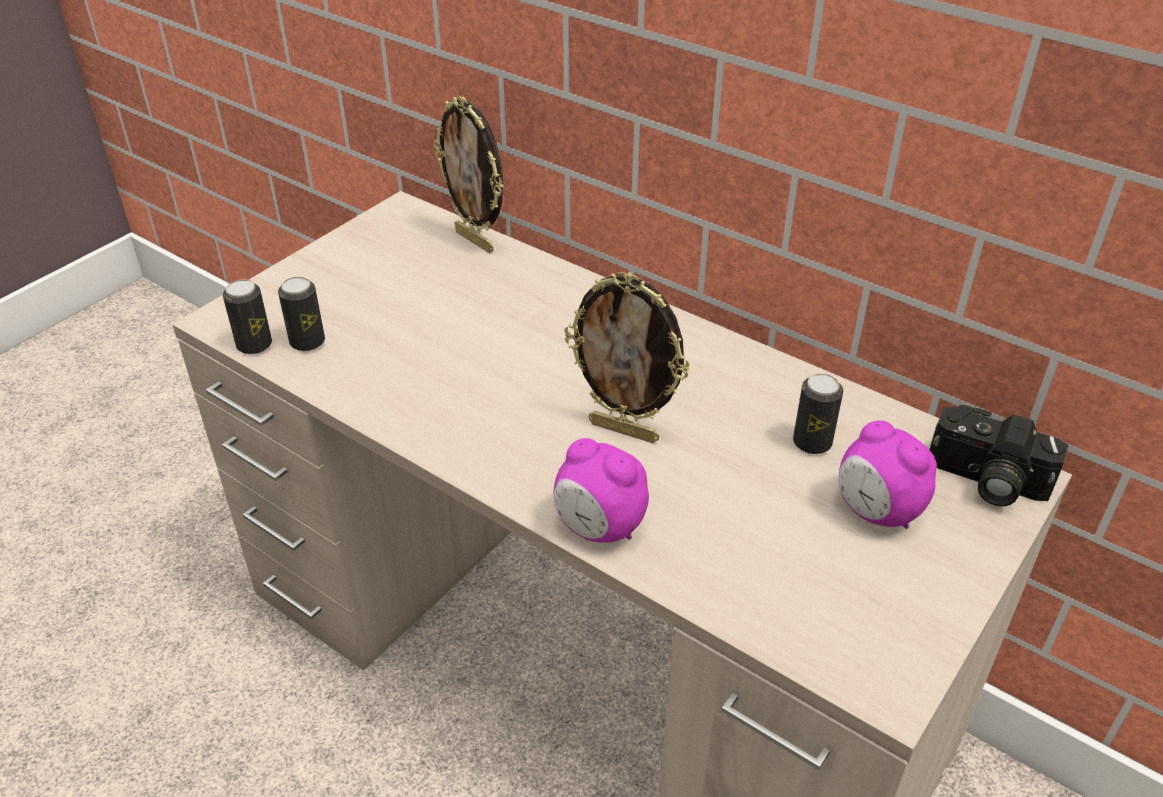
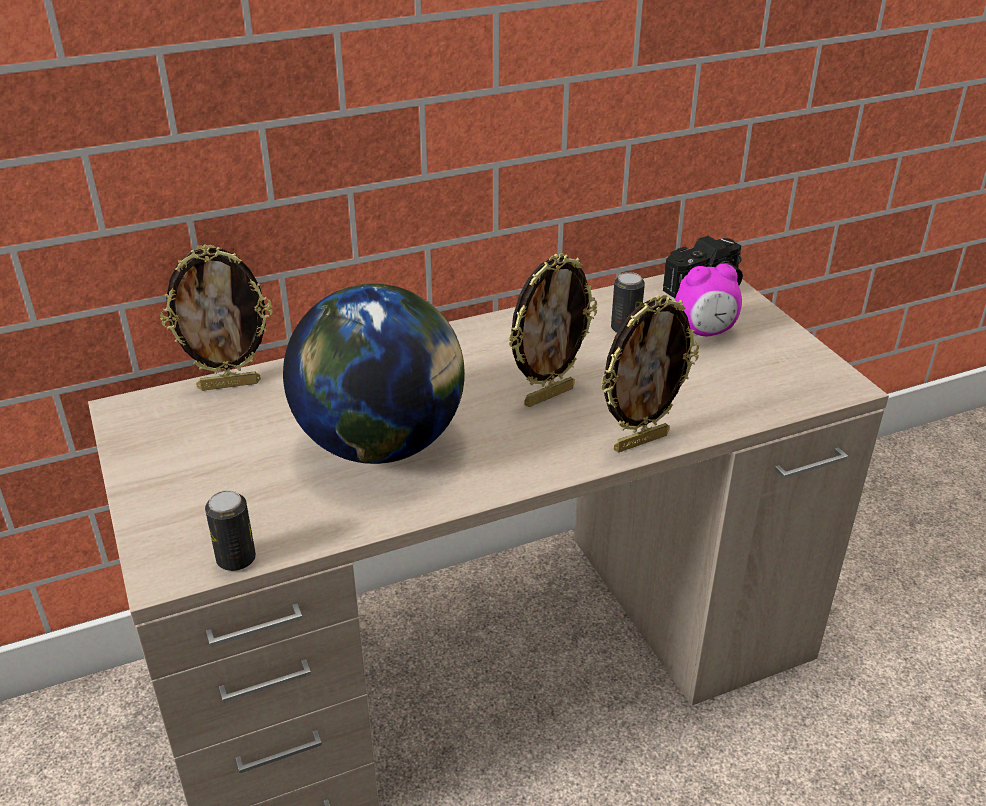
camera: 60 degrees left, 5 degrees down
can [278,277,325,351] -> none
alarm clock [554,438,649,543] -> picture frame [600,295,699,453]
none -> globe [283,284,465,464]

